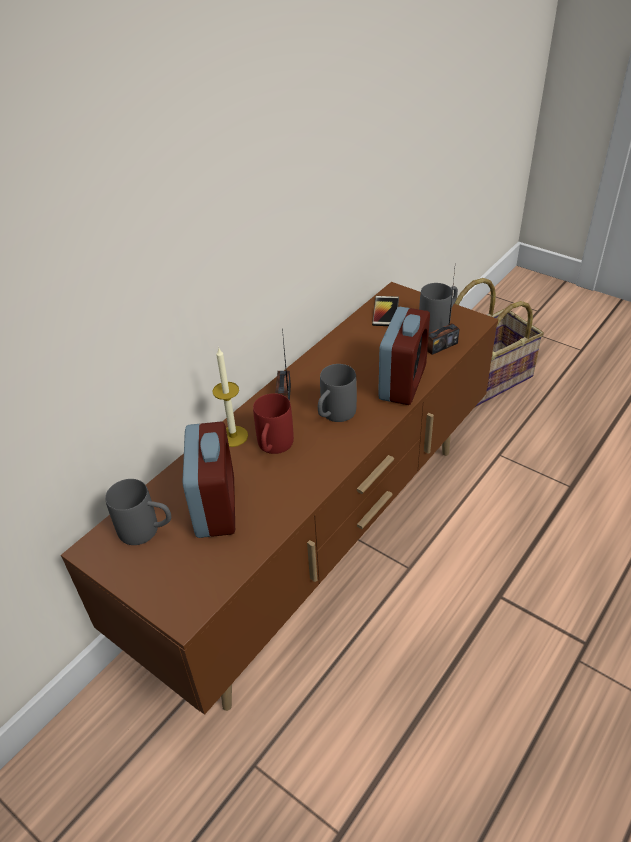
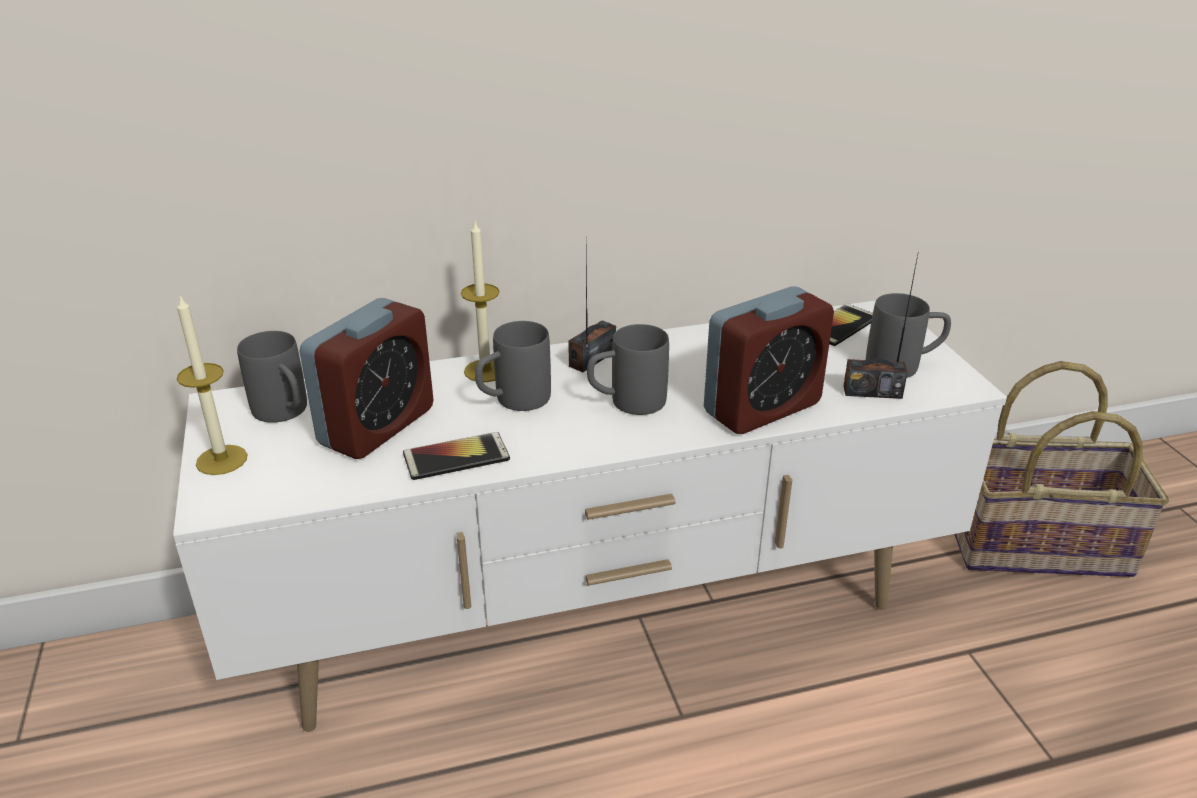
camera: 35 degrees right, 10 degrees down
brown tv stand [61,282,498,715] -> white tv stand [173,301,1007,732]
red mug [253,393,294,454] -> grey mug [475,321,551,411]
none -> candle [177,295,248,475]
none -> phone [403,432,510,480]

